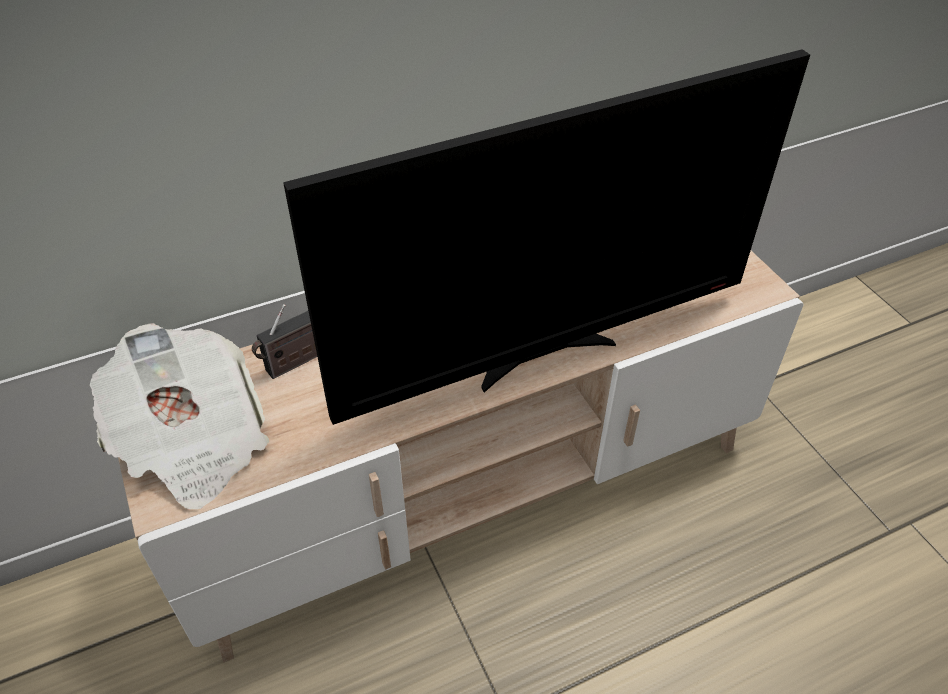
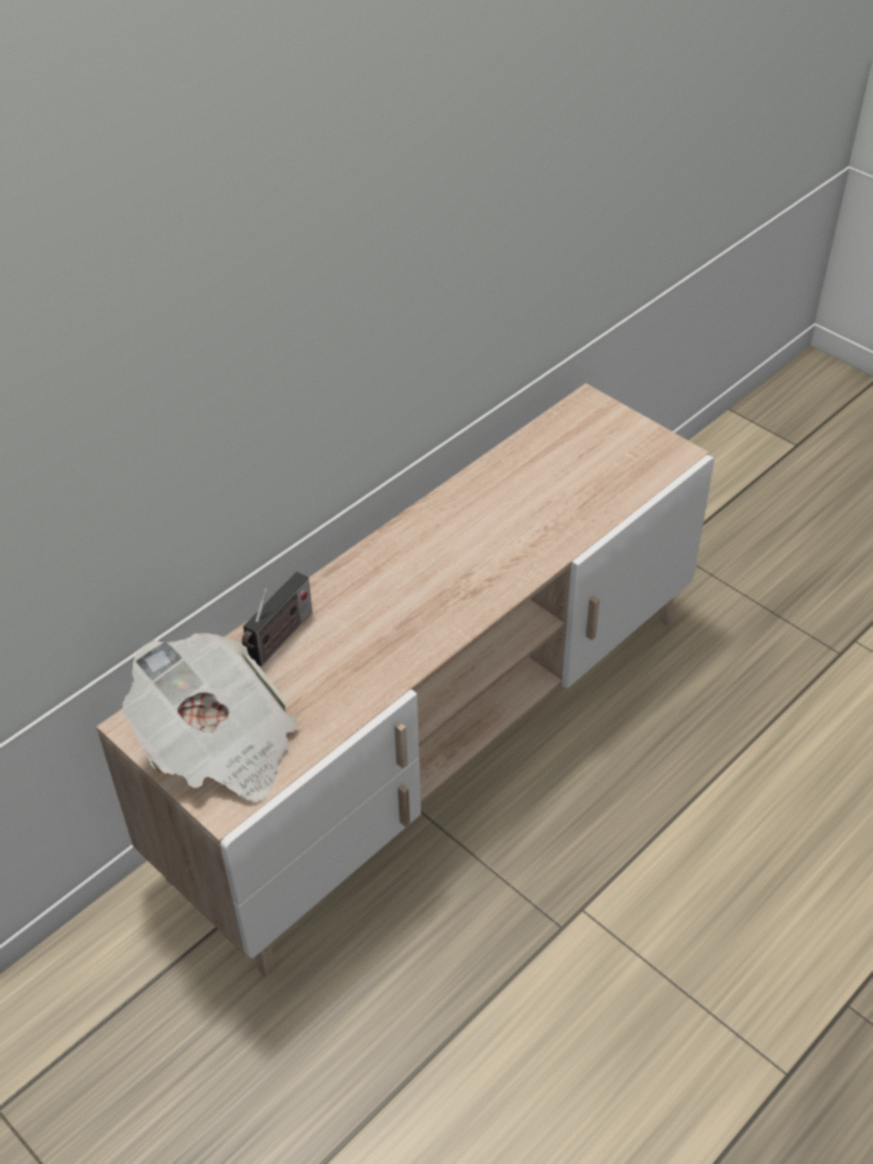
camera: 20 degrees left, 0 degrees up
television [283,49,810,425] -> none

